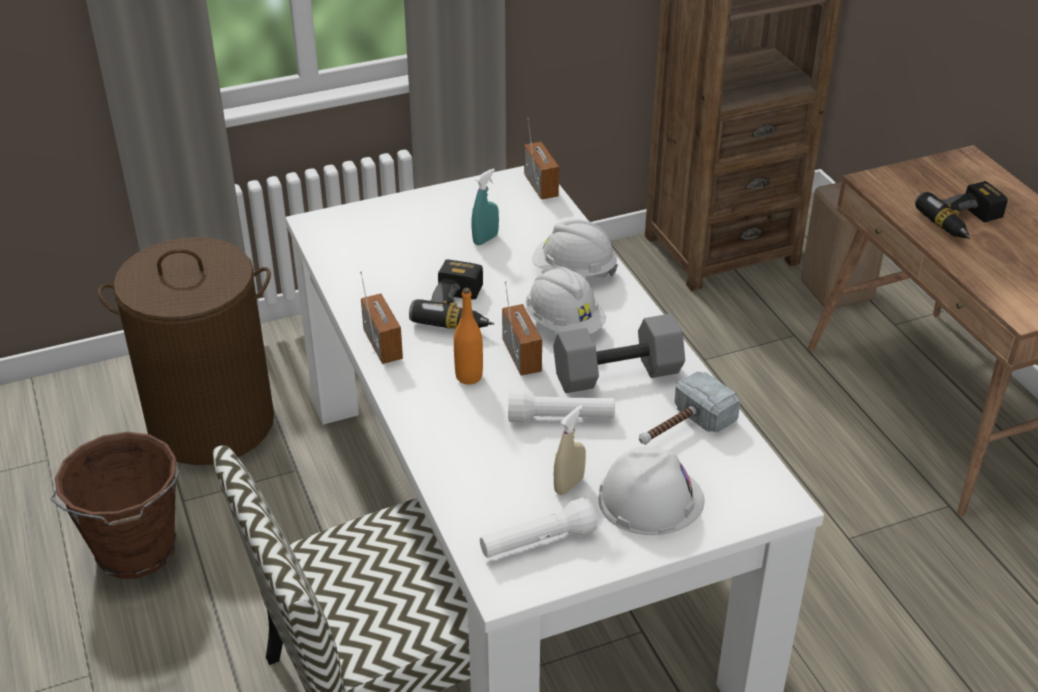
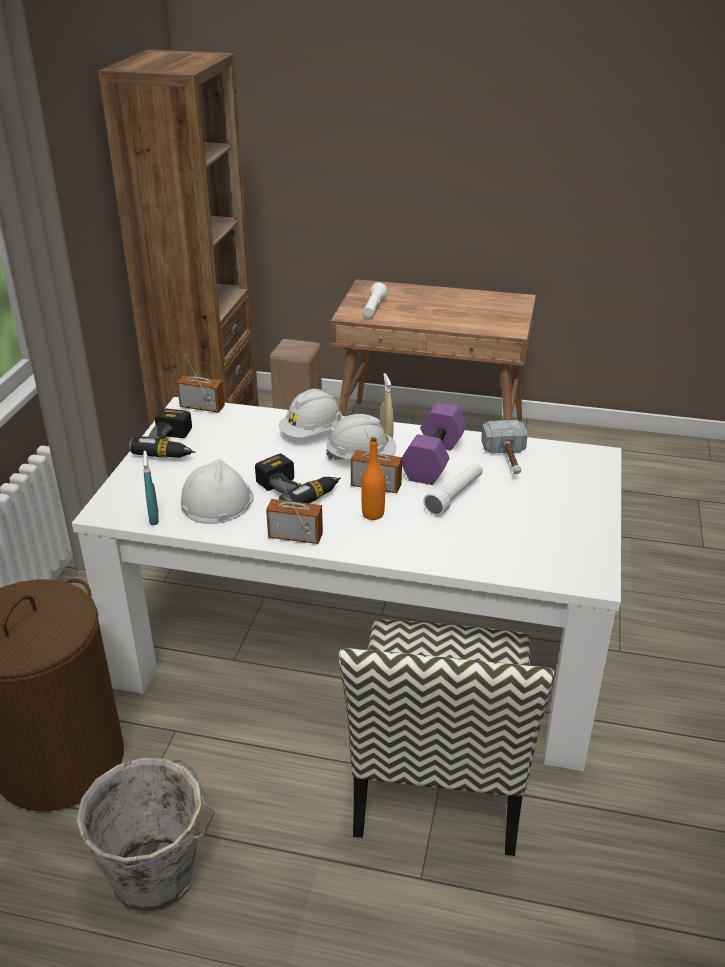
camera: 55 degrees left, 5 degrees down
brown bucket [50,432,182,579] -> grey bucket [76,758,215,914]
turquoise spray bottle [471,168,499,245] -> turquoise spray bottle moved to [143,451,159,525]
white flashlight [480,497,598,558] -> white flashlight moved to [363,282,388,317]
grey dumbbell [553,314,685,393] -> purple dumbbell [402,402,467,485]
beige spray bottle [554,405,586,495] -> beige spray bottle moved to [380,373,394,438]
white hard hat [599,446,705,535] -> white hard hat moved to [181,459,254,524]
power drill [915,181,1008,239] -> power drill moved to [129,408,196,458]

